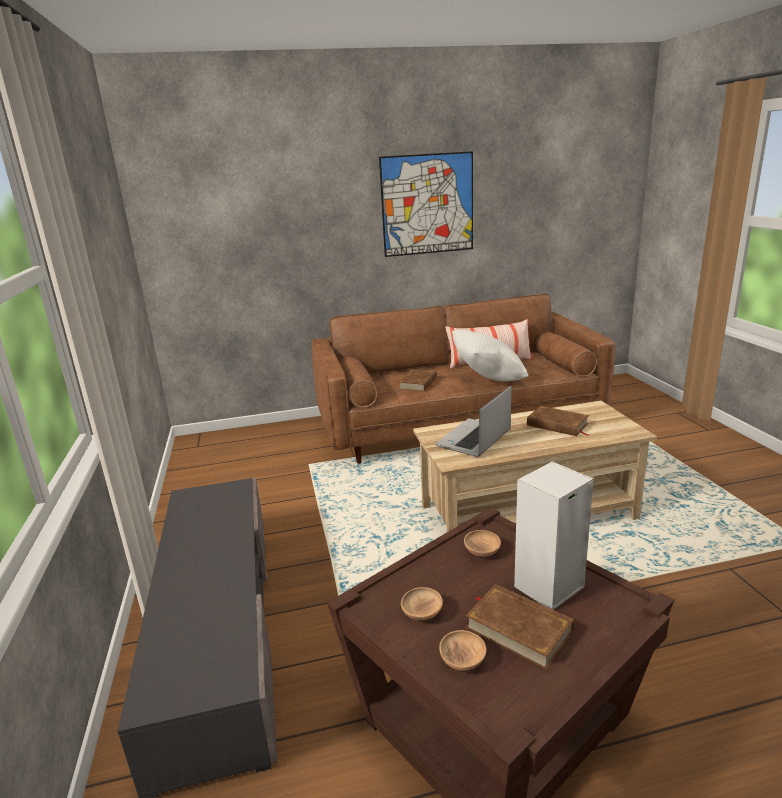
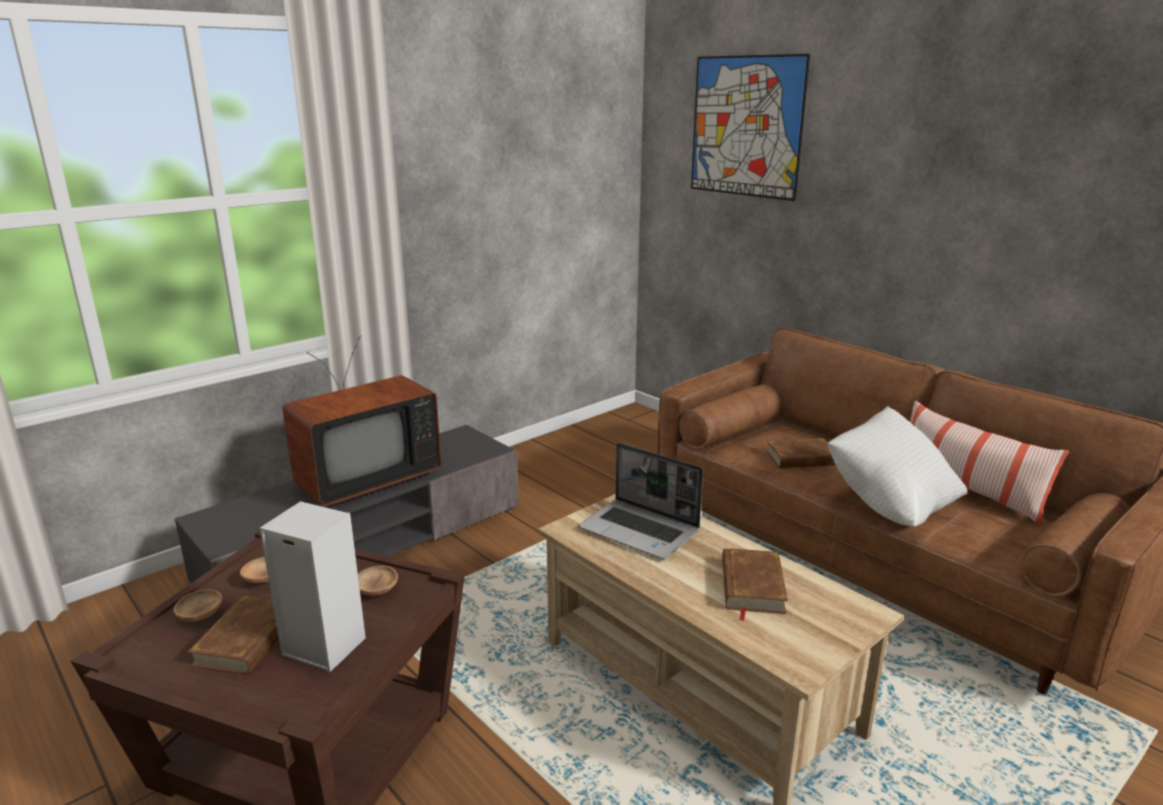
camera: 60 degrees right, 0 degrees up
picture [379,151,473,257] -> picture moved to [691,54,810,201]
laptop [436,386,512,457] -> laptop turned 150 degrees counterclockwise [579,443,703,559]
none -> television [282,335,441,507]

